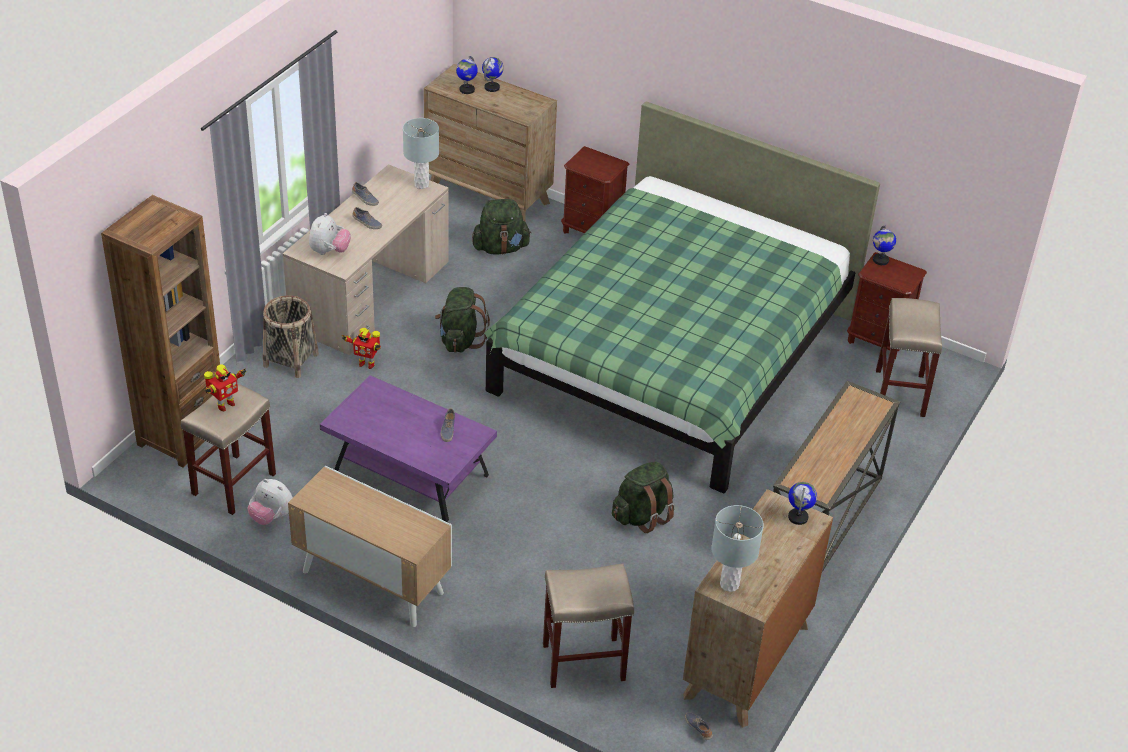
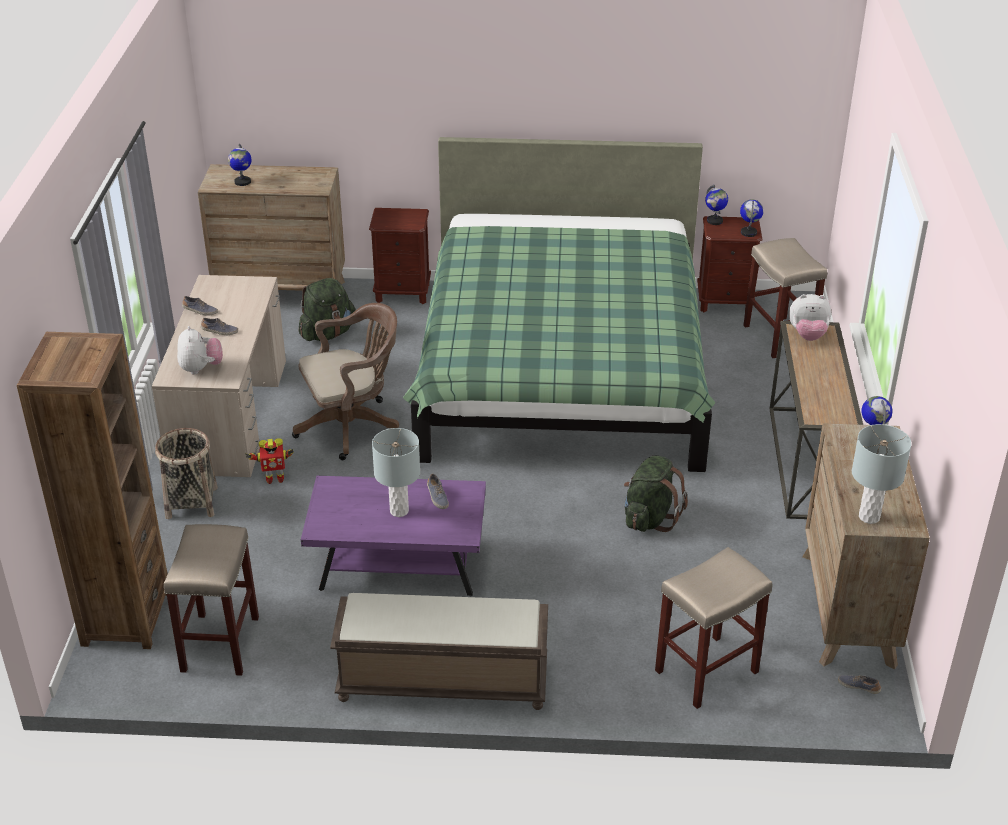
camera: 25 degrees left, 5 degrees down
toy robot [204,365,246,411] -> none
plush toy [248,479,293,525] -> plush toy moved to [789,294,831,341]
cabinet [288,466,452,627] -> brown bench [330,593,548,710]
grey table lamp [403,118,439,189] -> grey table lamp moved to [372,428,420,517]
green backpack [435,287,490,353] -> brown office chair [292,303,399,460]
globe [482,57,504,92] -> globe moved to [740,199,763,237]

